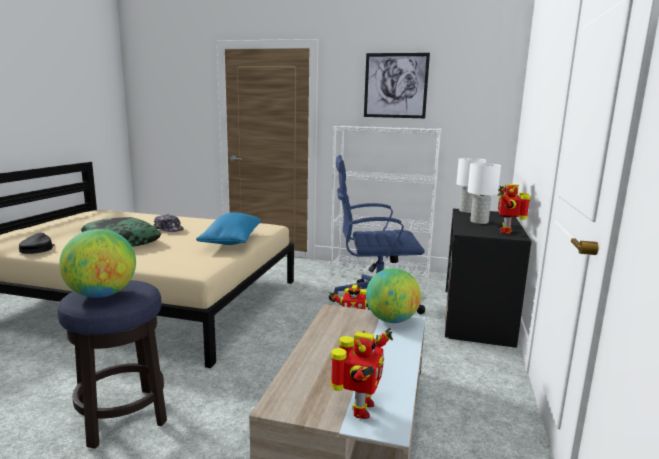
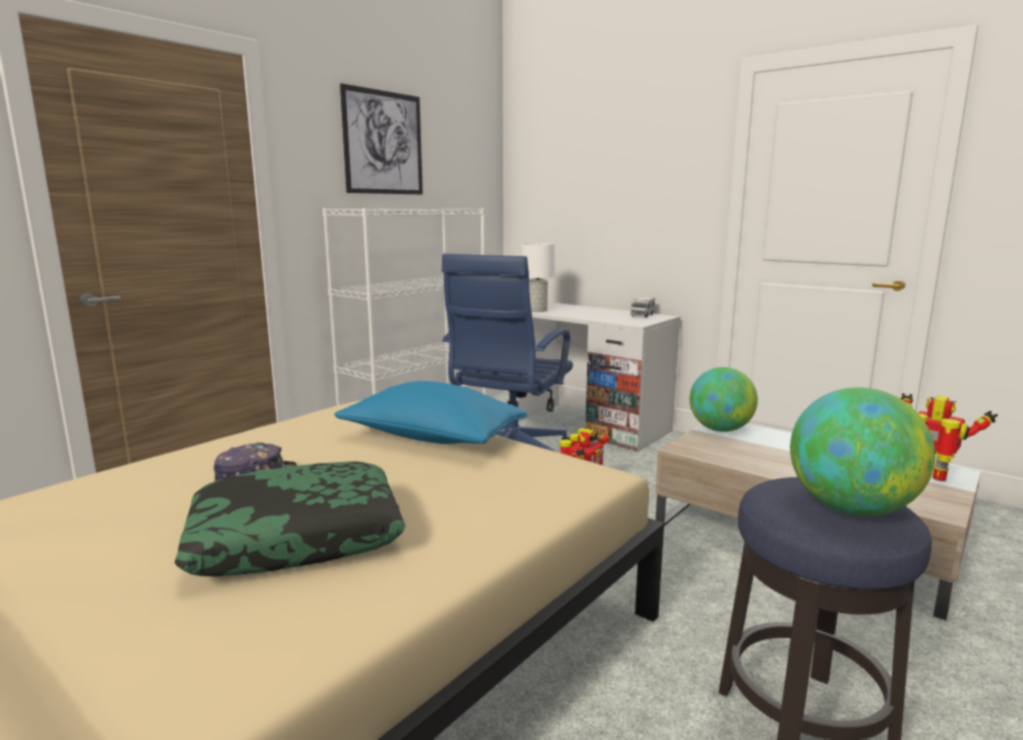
camera: 65 degrees left, 0 degrees up
black cap [19,233,55,254] -> none
black desk [445,208,532,348] -> white desk [516,303,680,451]
white table lamp [467,163,501,224] -> none
toy robot [498,184,531,234] -> toy truck [631,297,655,317]

